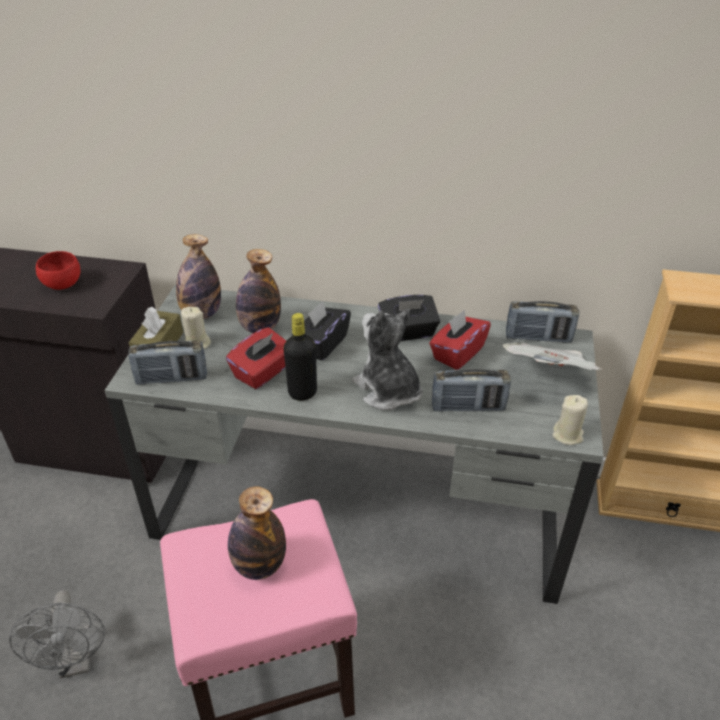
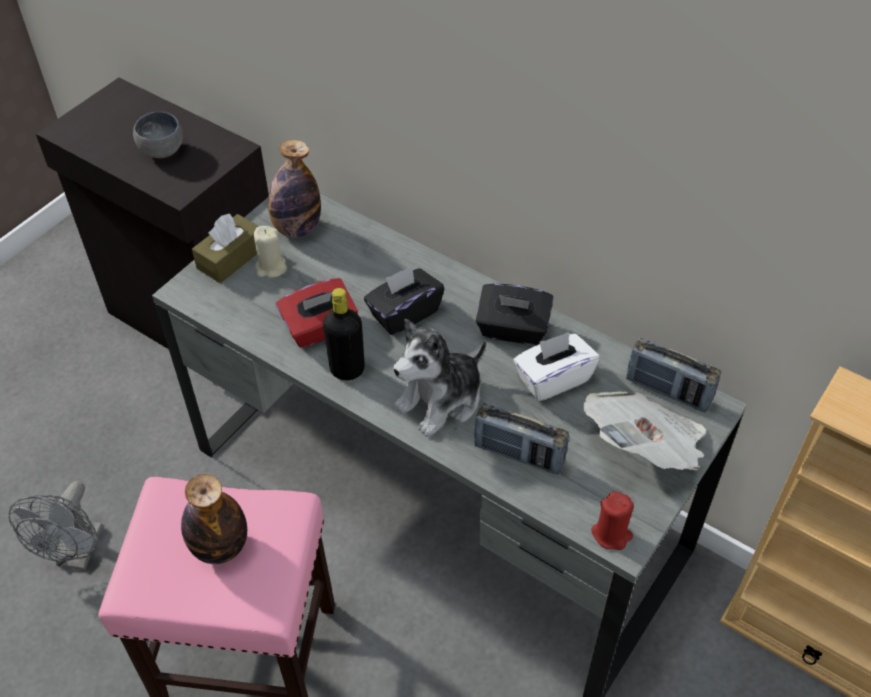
camera: 25 degrees right, 10 degrees up
red bowl [36,251,80,290] -> grey bowl [133,112,183,158]
radio [128,340,207,385] -> none
bottle [236,249,281,333] -> none
plush toy [352,309,423,410] -> plush toy turned 120 degrees counterclockwise [393,319,487,437]
red tissue box [429,310,491,370] -> white tissue box [513,332,600,401]
beige candle [553,395,588,445] -> red candle [591,492,634,550]

